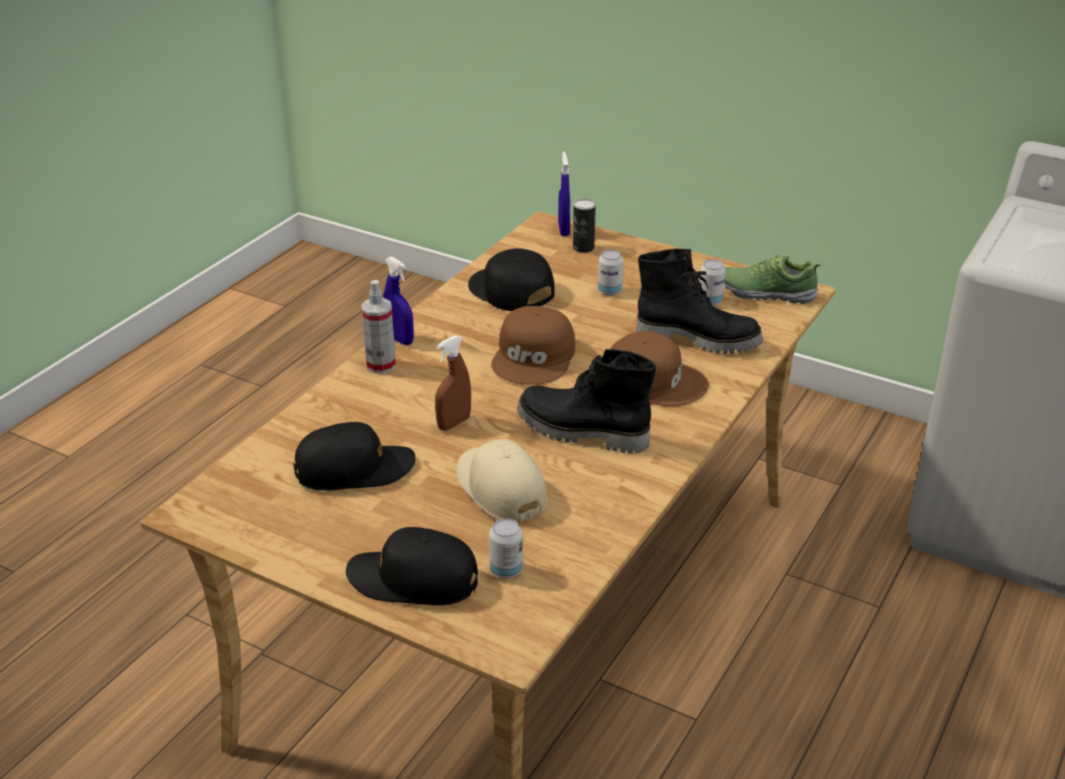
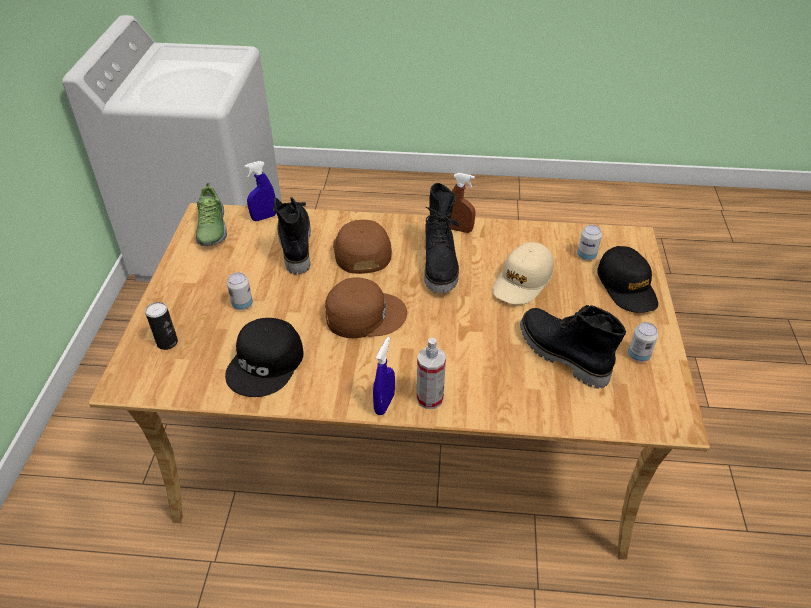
camera: 115 degrees left, 10 degrees up
black cap [293,422,415,490] -> black boot [520,305,626,389]
brown spray bottle [435,335,471,431] -> brown spray bottle moved to [450,173,476,233]
blue spray bottle [558,151,570,236] -> blue spray bottle moved to [244,161,276,221]
can [699,259,726,306] -> can moved to [628,322,658,362]

